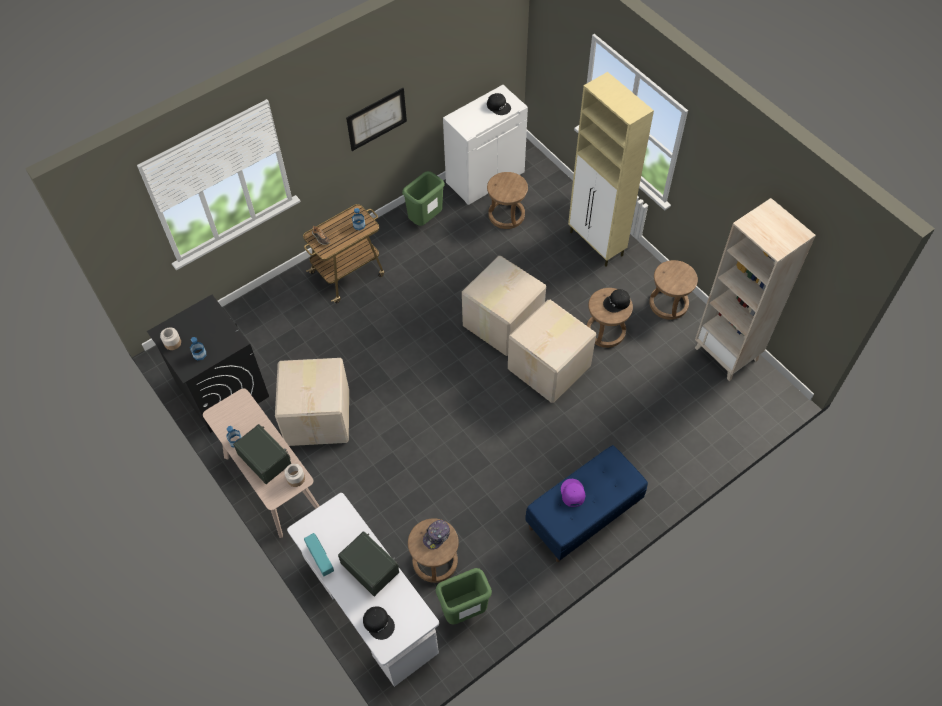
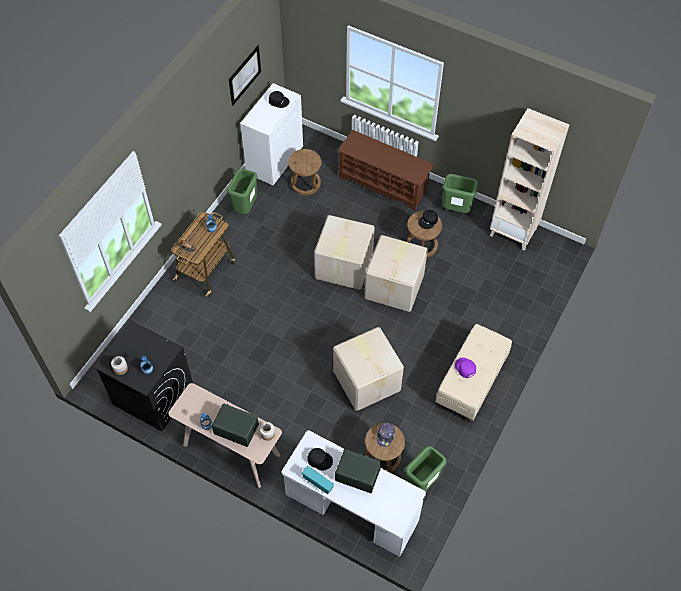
camera: 25 degrees left, 0 degrees up
cardboard box [275,358,349,446] -> cardboard box moved to [333,327,404,411]
picture [346,88,407,151] -> picture moved to [229,45,261,106]
black cap [363,606,395,640] -> black cap moved to [307,448,333,470]
blue bench [525,445,648,562] -> beige bench [435,324,512,423]
beige cabinet [568,72,654,267] -> brown shoe rack [337,130,434,211]
brown stool [649,260,698,320] -> green trash can [443,174,478,213]

